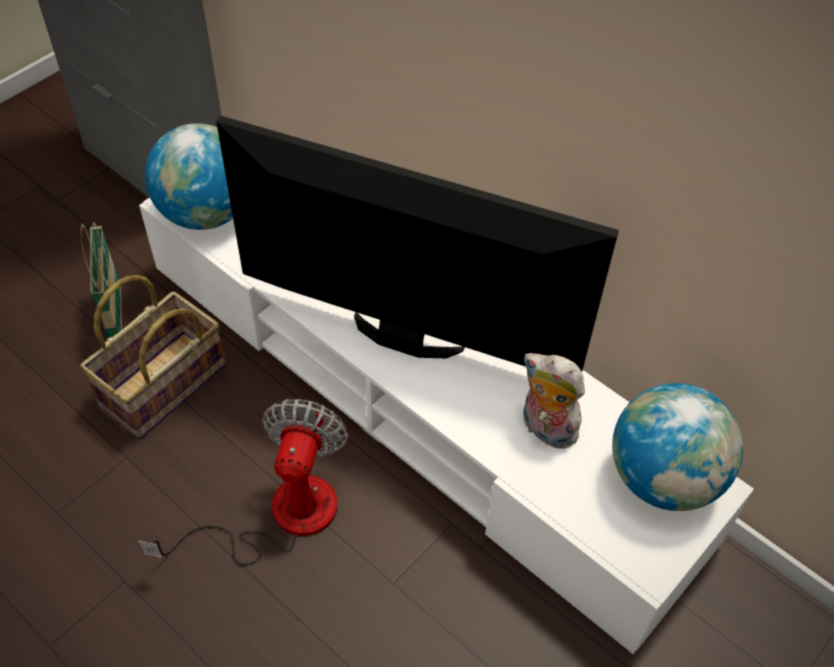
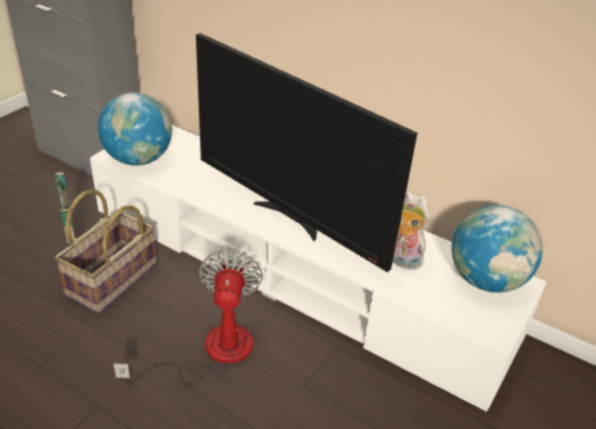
camera: 10 degrees left, 15 degrees down
television [216,116,619,371] -> television turned 150 degrees counterclockwise [196,33,417,272]

